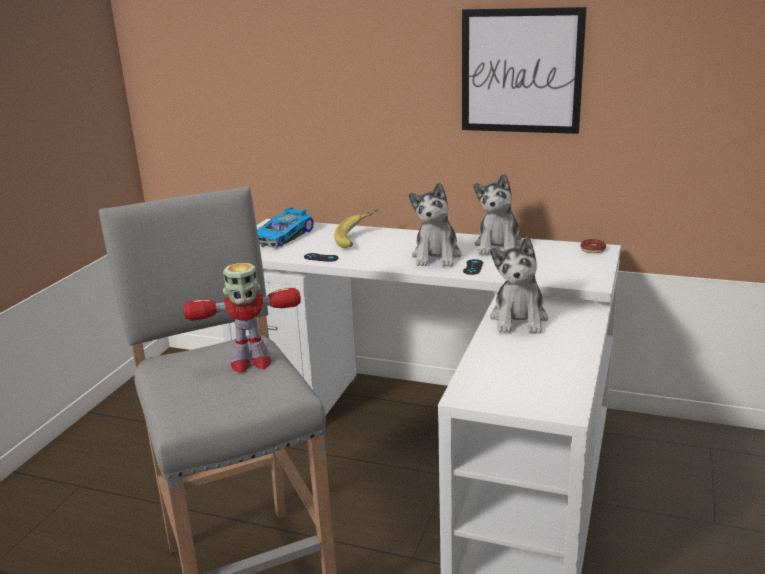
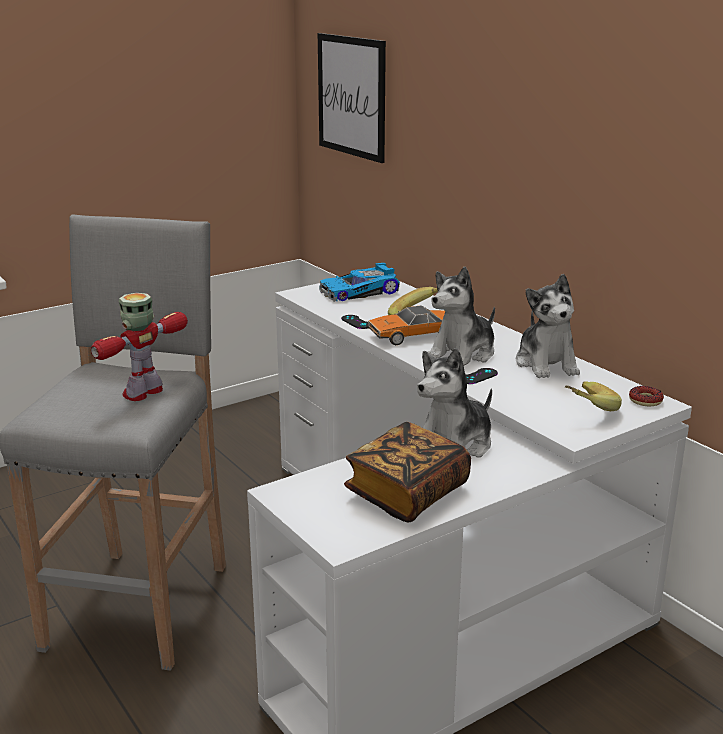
camera: 35 degrees right, 0 degrees up
toy robot [183,263,301,373] -> toy robot turned 105 degrees clockwise [91,293,188,401]
picture [462,7,587,134] -> picture moved to [318,33,386,163]
plush toy [474,173,522,255] -> plush toy turned 60 degrees counterclockwise [516,274,580,378]
none -> book [344,422,471,522]
none -> toy car [368,305,445,345]
none -> banana [565,381,622,411]

